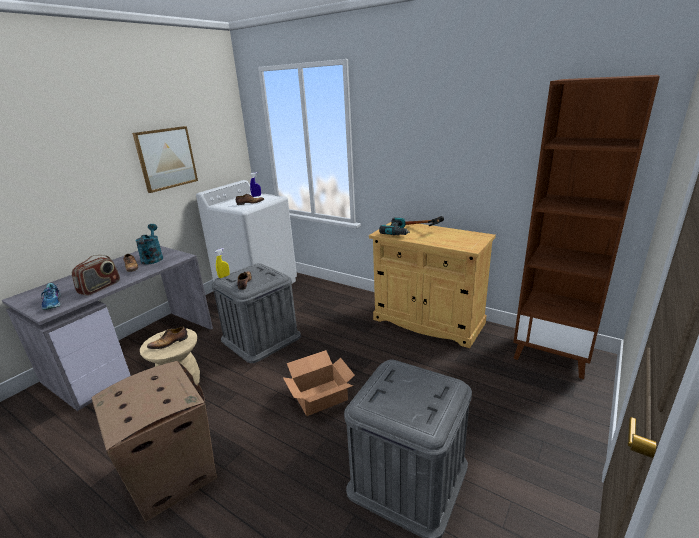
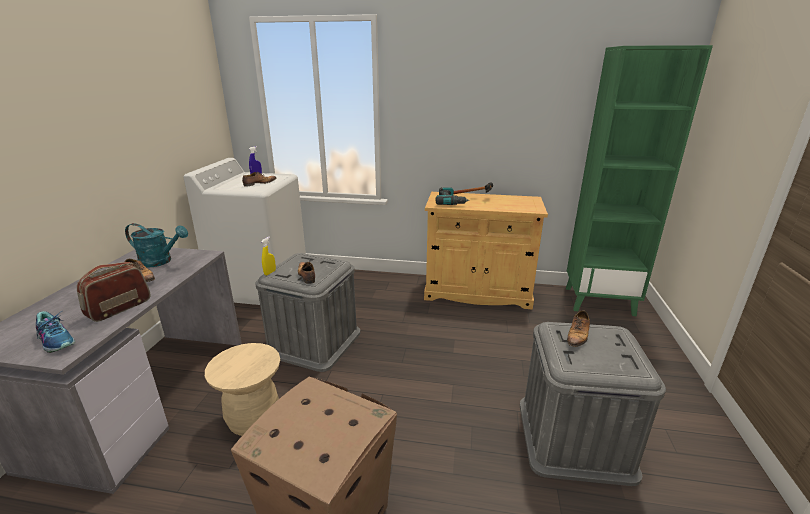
camera: 25 degrees left, 0 degrees up
radio [72,255,120,296] -> radio turned 150 degrees counterclockwise [77,262,150,322]
picture [132,126,198,193] -> none
turquoise watering can [135,224,163,265] -> turquoise watering can turned 135 degrees clockwise [125,223,188,268]
shoe [147,327,188,349] -> shoe moved to [567,311,590,347]
cardboard box [283,350,355,416] -> none
brown bookcase [513,75,660,379] -> green bookcase [566,45,713,316]

